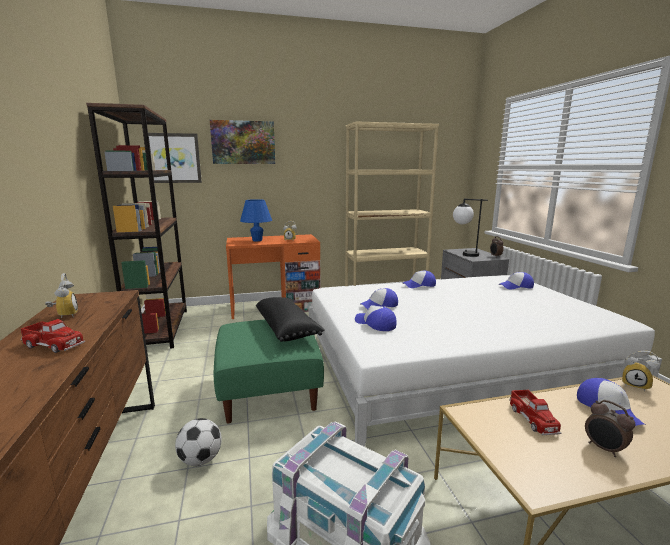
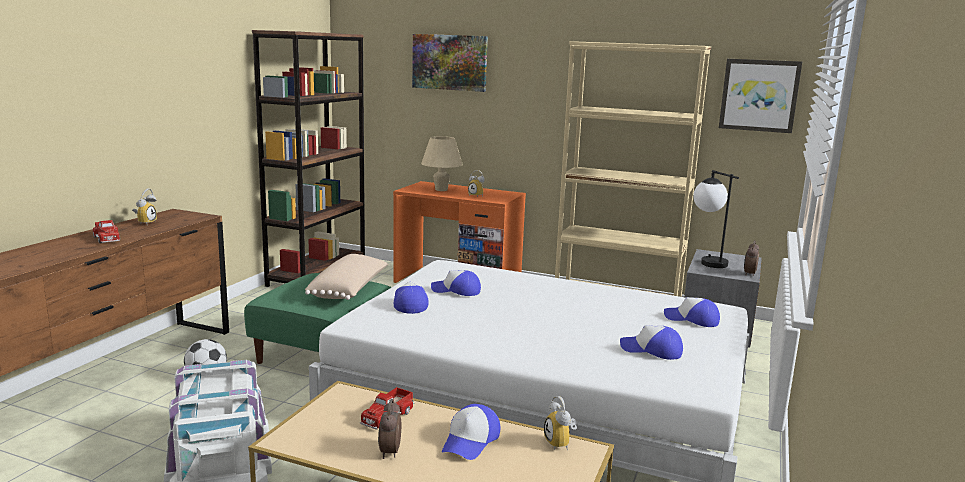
camera: 35 degrees right, 0 degrees up
picture [148,133,202,183] -> picture moved to [719,59,802,133]
blue table lamp [240,199,272,241] -> beige table lamp [421,136,463,191]
black pillow [256,297,325,342] -> beige pillow [305,254,389,300]
cap [403,271,436,288] -> cap moved to [620,325,683,360]

